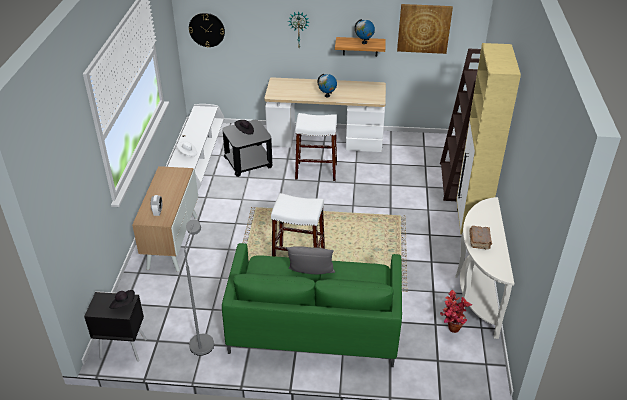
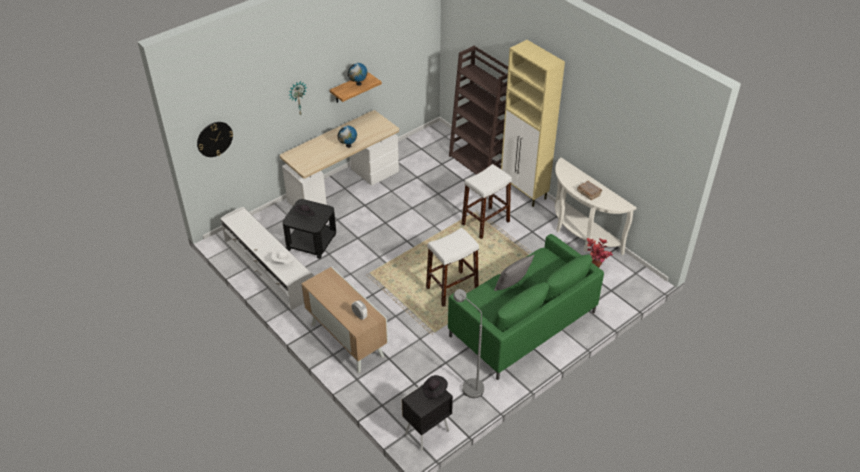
camera: 45 degrees left, 5 degrees up
white stool [295,113,337,181] -> white stool moved to [462,164,512,239]
picture [397,4,453,54] -> none

